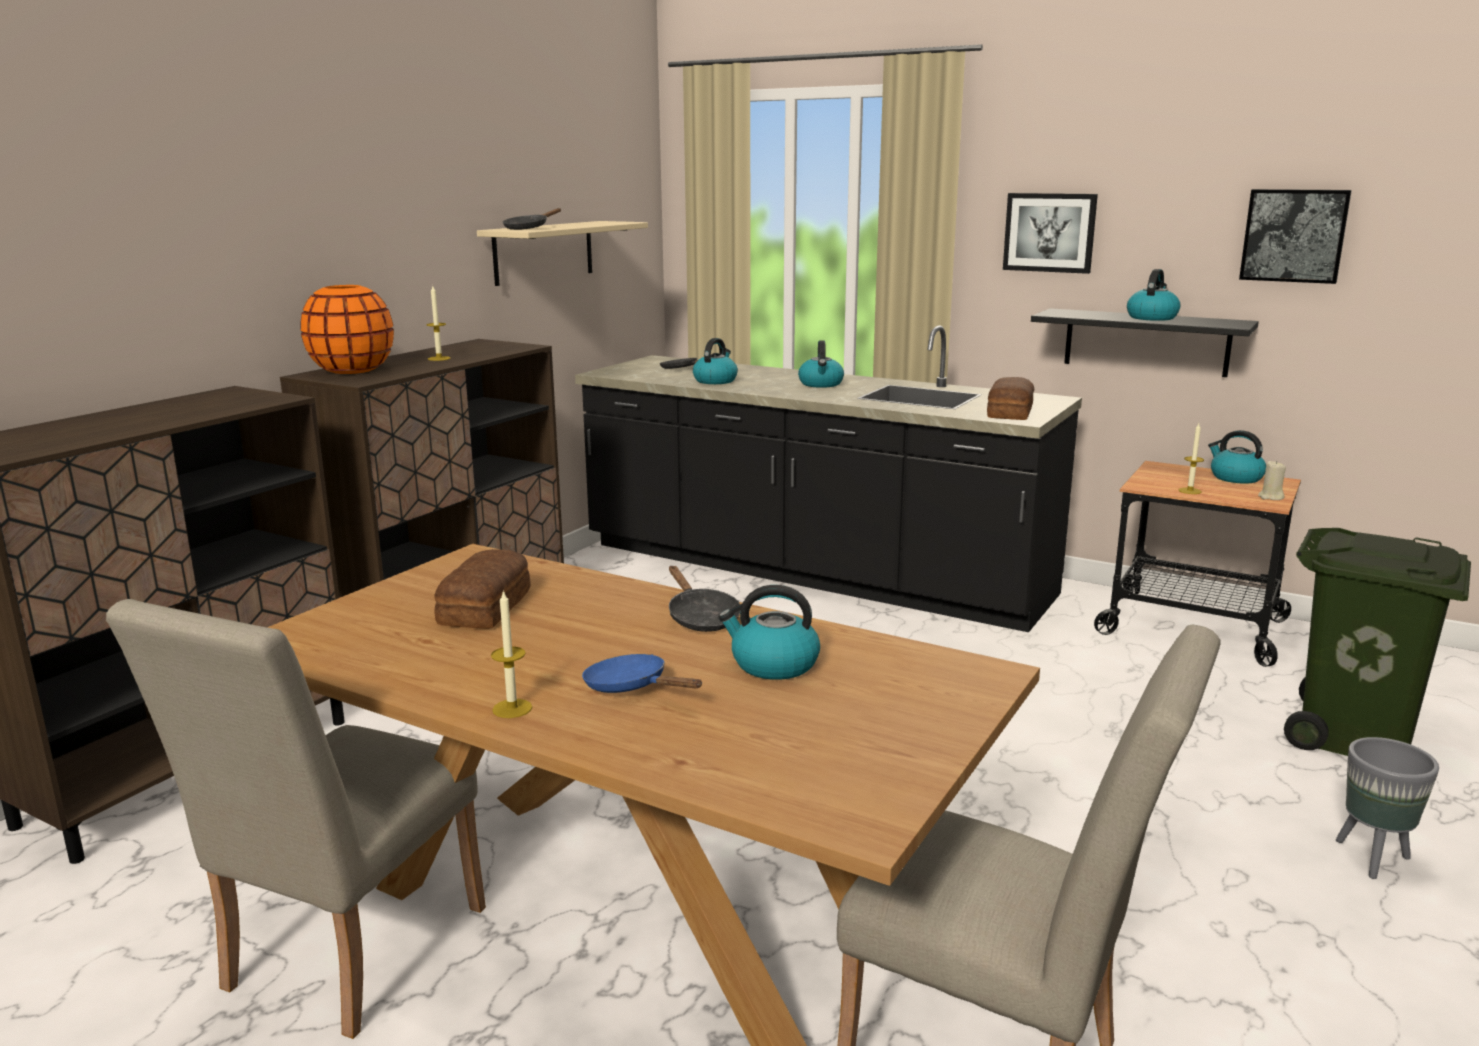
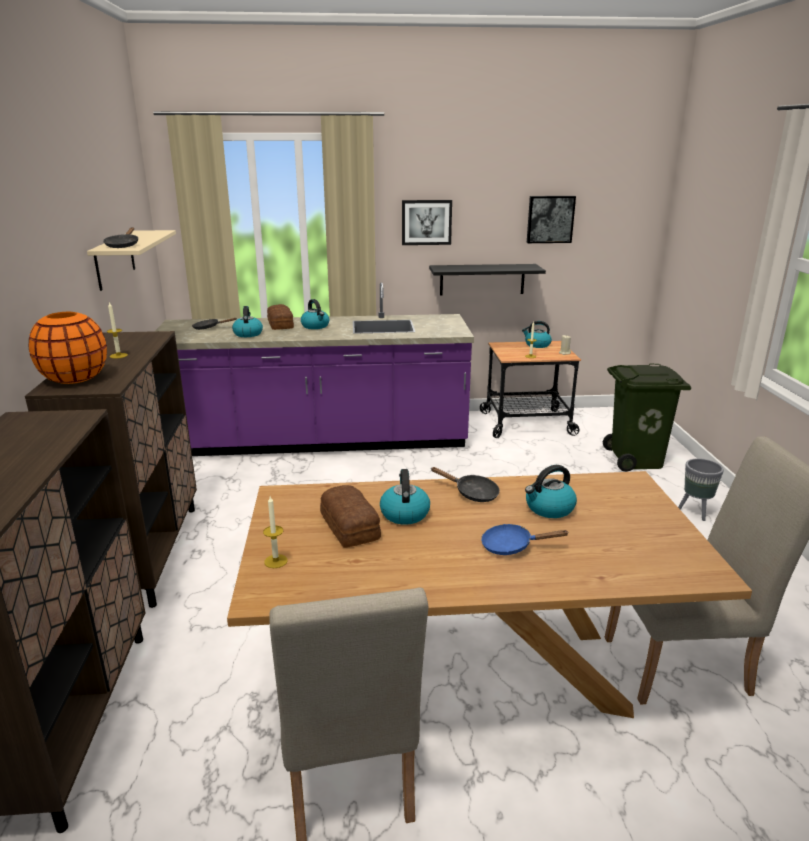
camera: 35 degrees left, 5 degrees up
candle [491,590,532,718] -> candle moved to [263,496,288,568]
black counter [575,325,1082,632] -> purple counter [155,282,474,456]
bread [987,377,1034,420] -> bread moved to [267,304,294,330]
kettle [1127,269,1180,321] -> kettle moved to [380,469,430,525]

